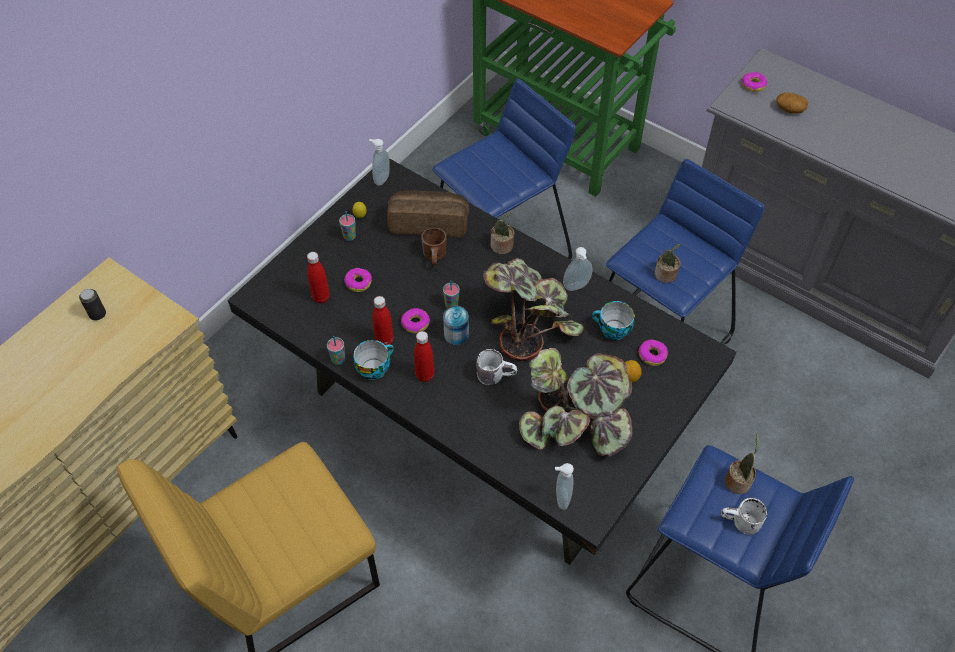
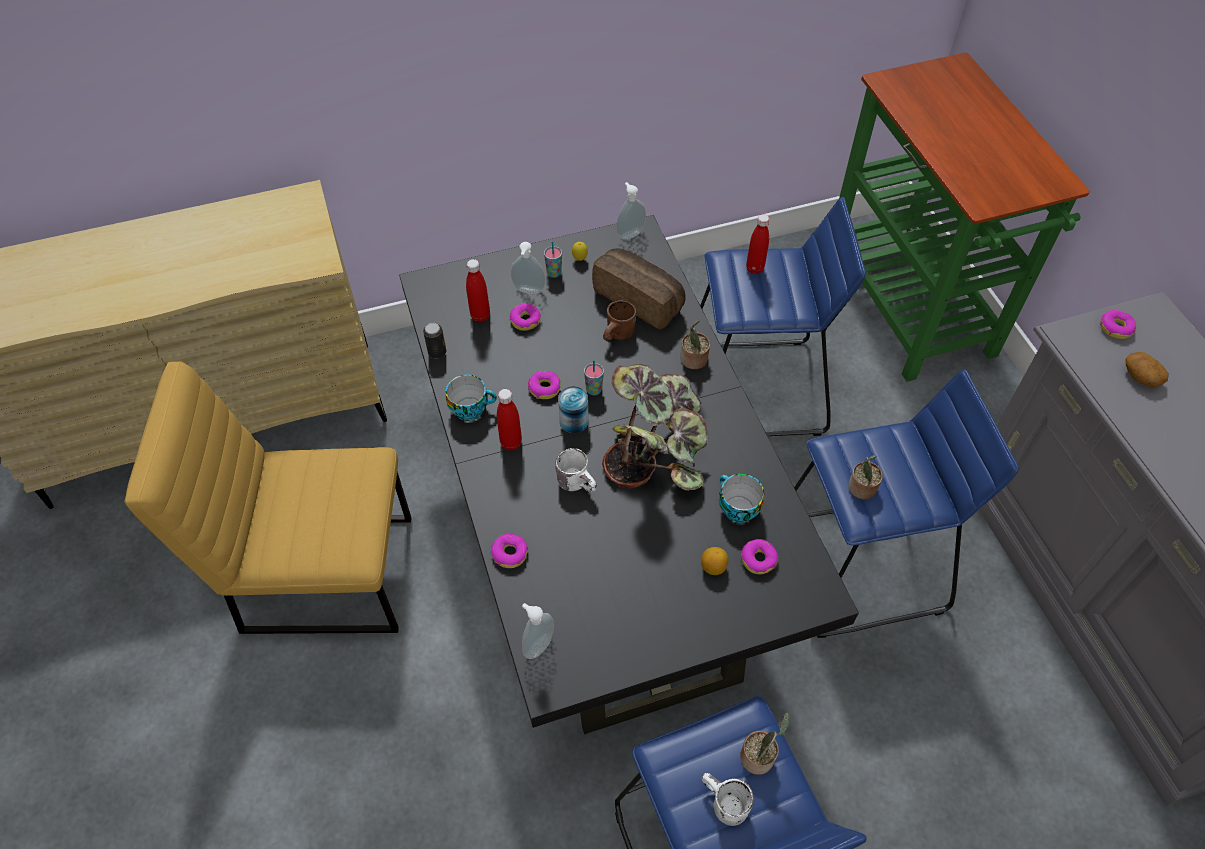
camera: 35 degrees right, 0 degrees up
can [79,289,106,320] -> can moved to [423,323,446,358]
cup [327,336,345,365] -> none
red bottle [373,296,394,345] -> red bottle moved to [746,214,769,274]
potted plant [519,348,632,457] -> none
soap dispenser [563,247,592,291] -> soap dispenser moved to [511,242,545,294]
none -> donut [491,534,528,568]

